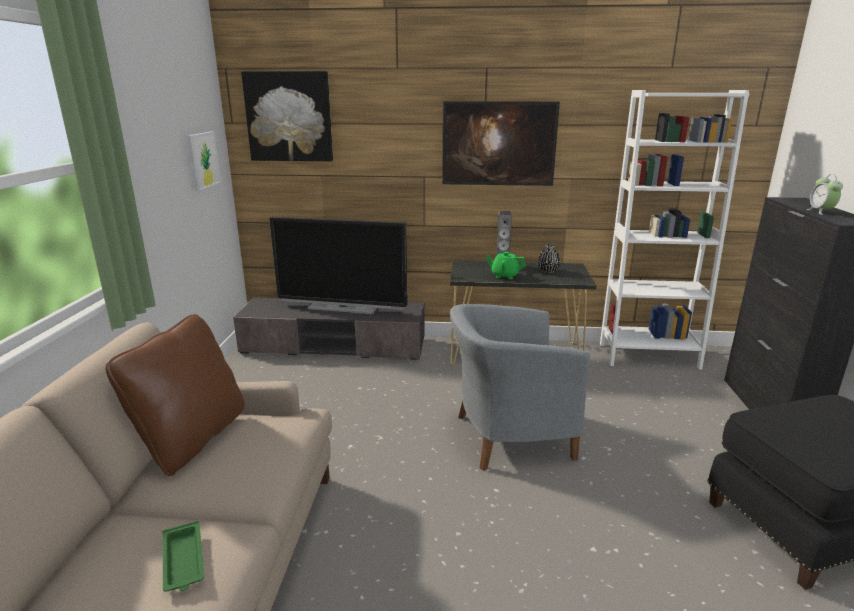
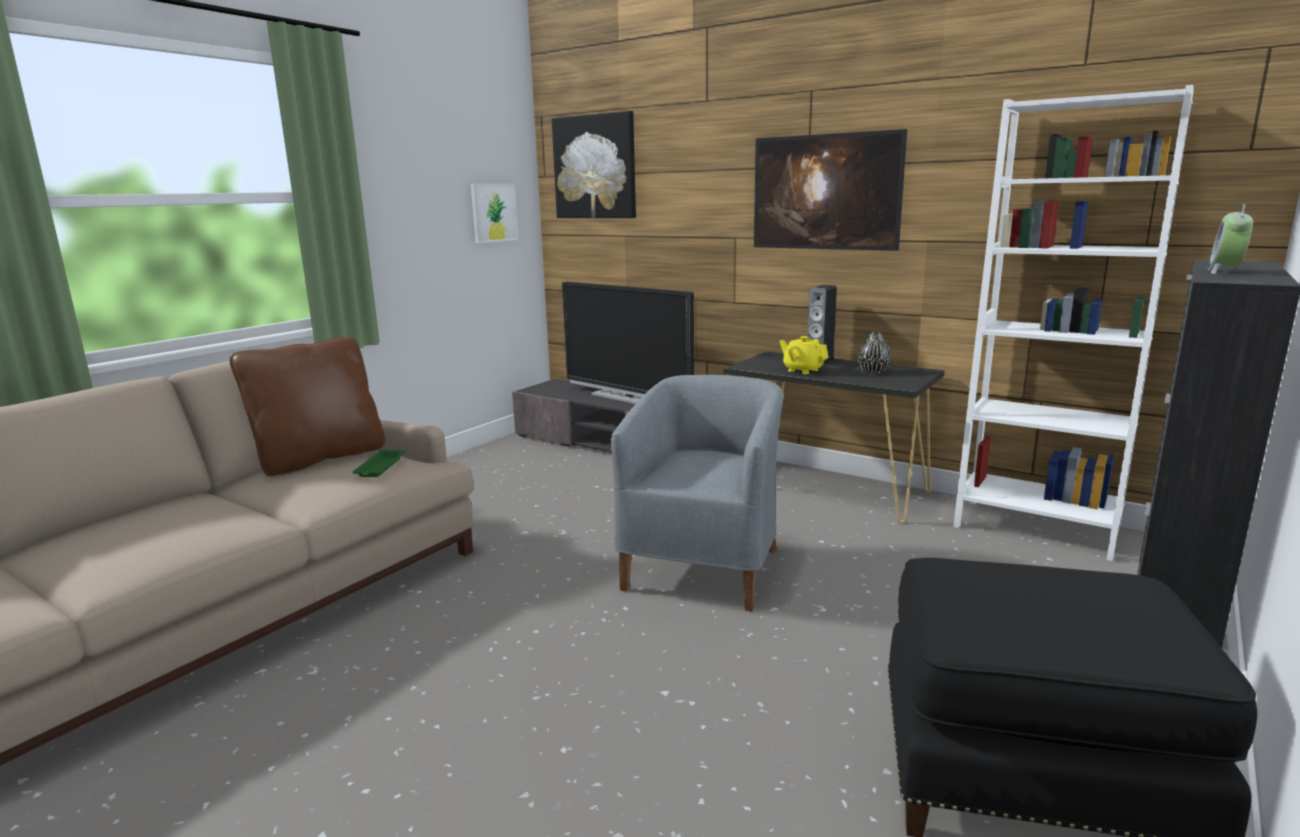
camera: 30 degrees right, 5 degrees down
green tray [163,521,204,592] -> green tray moved to [353,450,405,477]
grey armchair [450,304,590,471] -> grey armchair turned 90 degrees clockwise [611,375,783,611]
green teapot [486,252,526,279] -> yellow teapot [779,336,829,374]

